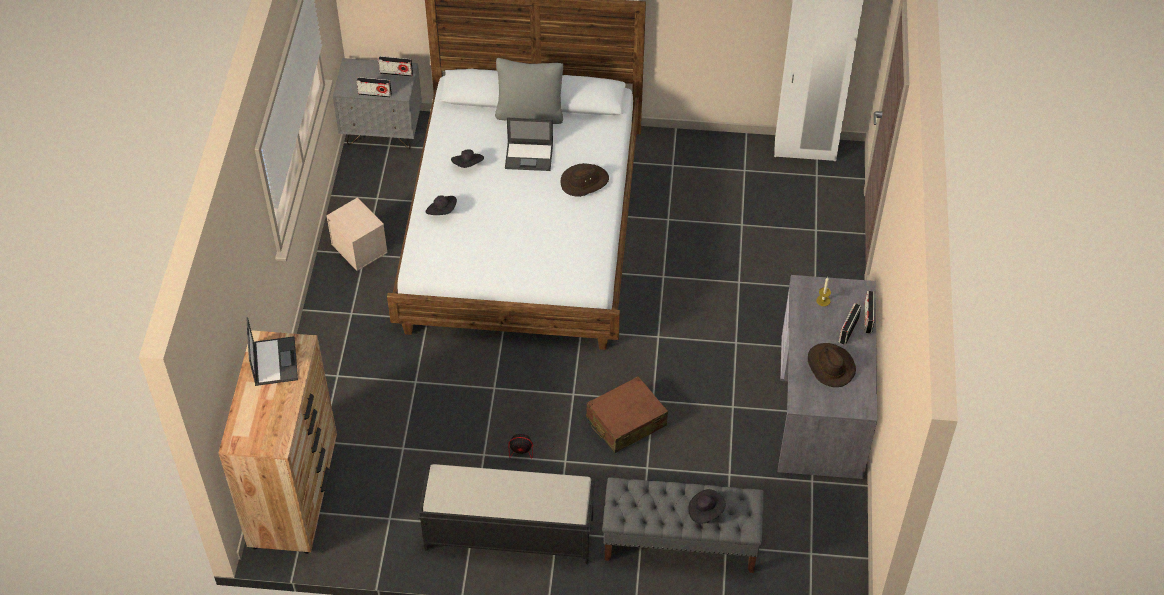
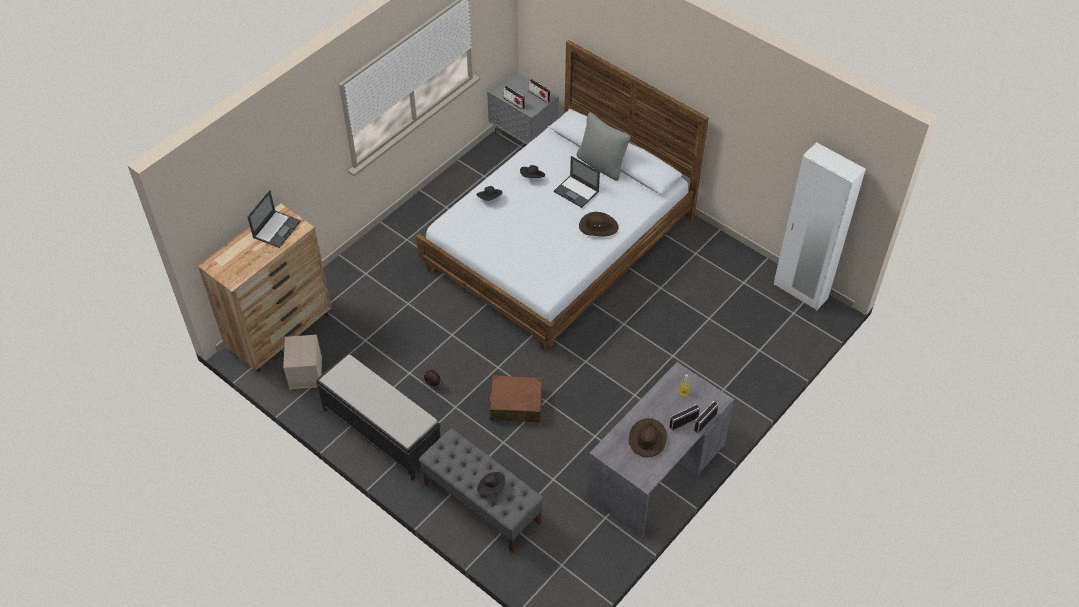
camera: 35 degrees right, 0 degrees up
beige storage box [326,198,388,271] -> beige storage box moved to [283,335,322,389]

